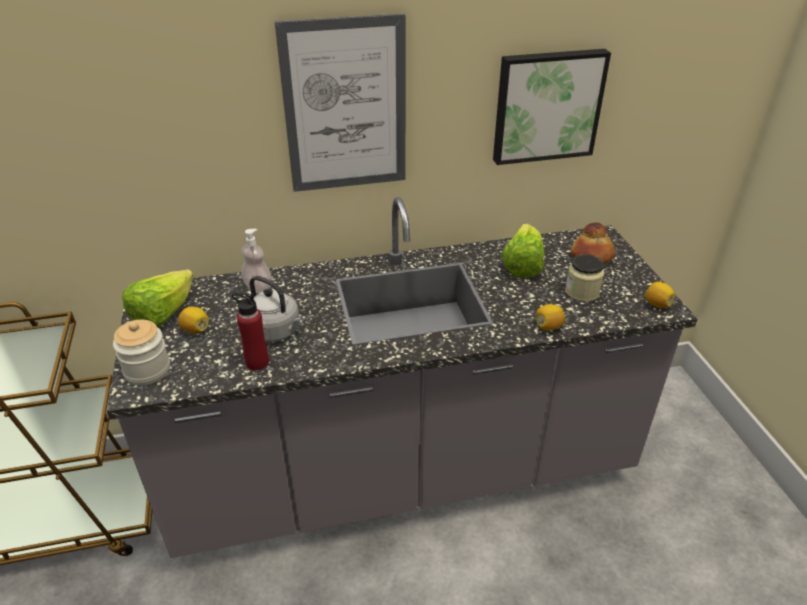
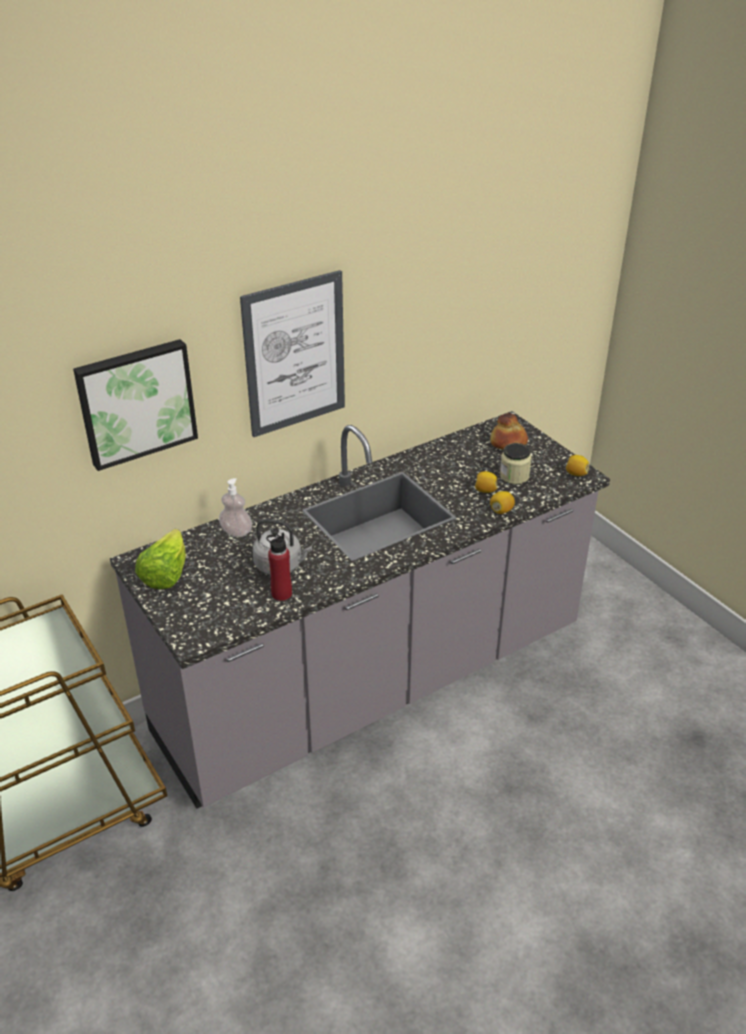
camera: 20 degrees left, 0 degrees up
jar [113,320,170,385] -> none
lemon [178,307,209,334] -> lemon moved to [475,471,497,493]
picture [493,49,611,165] -> picture moved to [73,339,198,471]
lettuce [501,224,544,278] -> none

